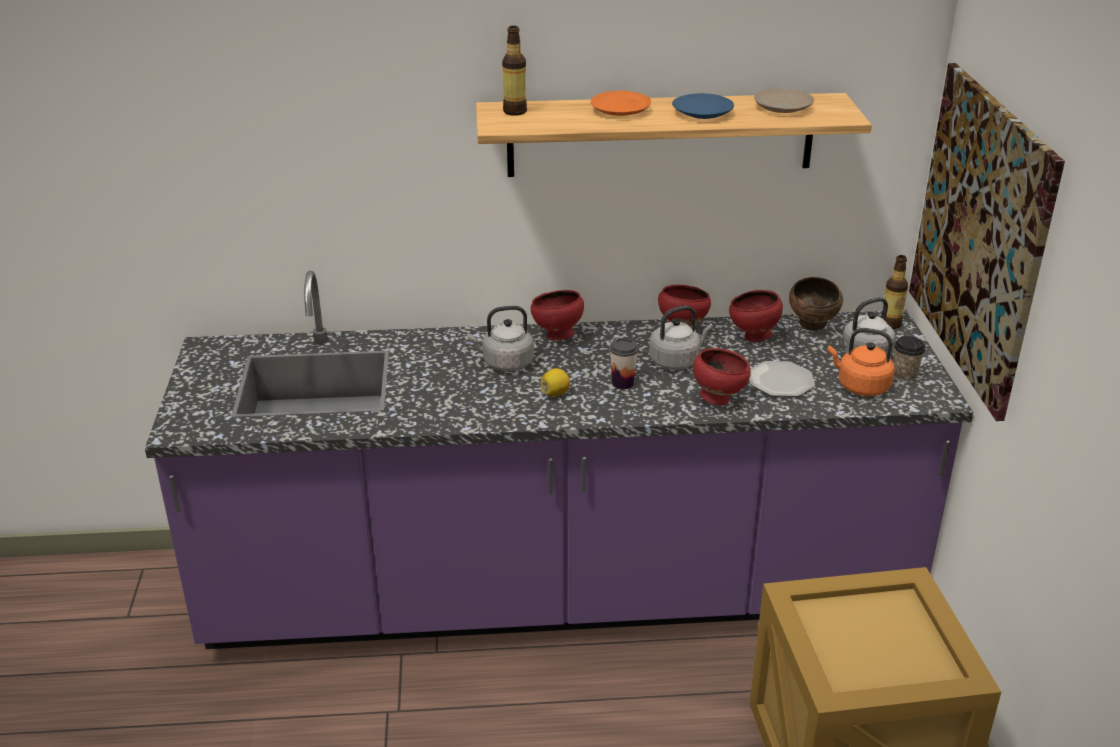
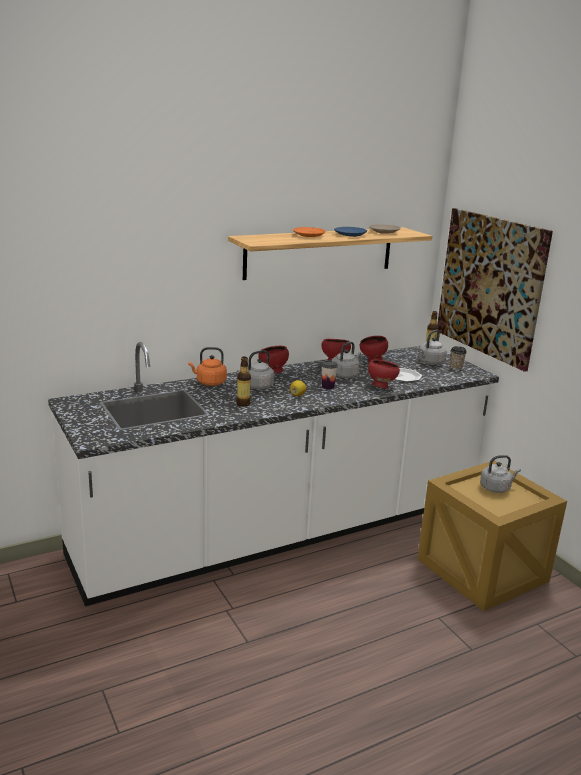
camera: 25 degrees left, 10 degrees down
purple counter [145,271,973,649] -> white counter [48,342,499,606]
bottle [502,26,527,116] -> bottle moved to [236,356,251,407]
brown bowl [789,277,843,331] -> none
orange kettle [828,328,895,396] -> orange kettle moved to [188,347,227,386]
none -> grey kettle [480,455,521,493]

